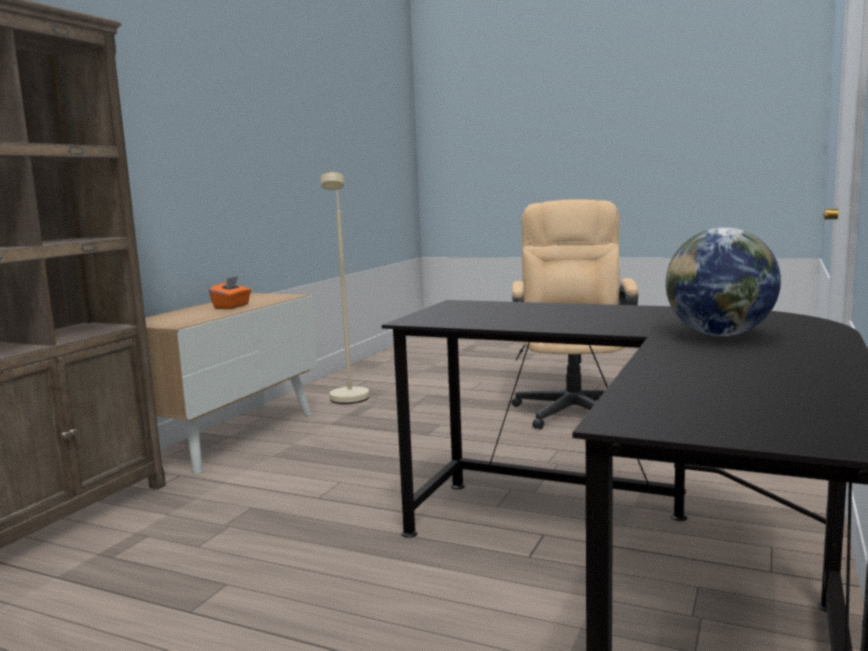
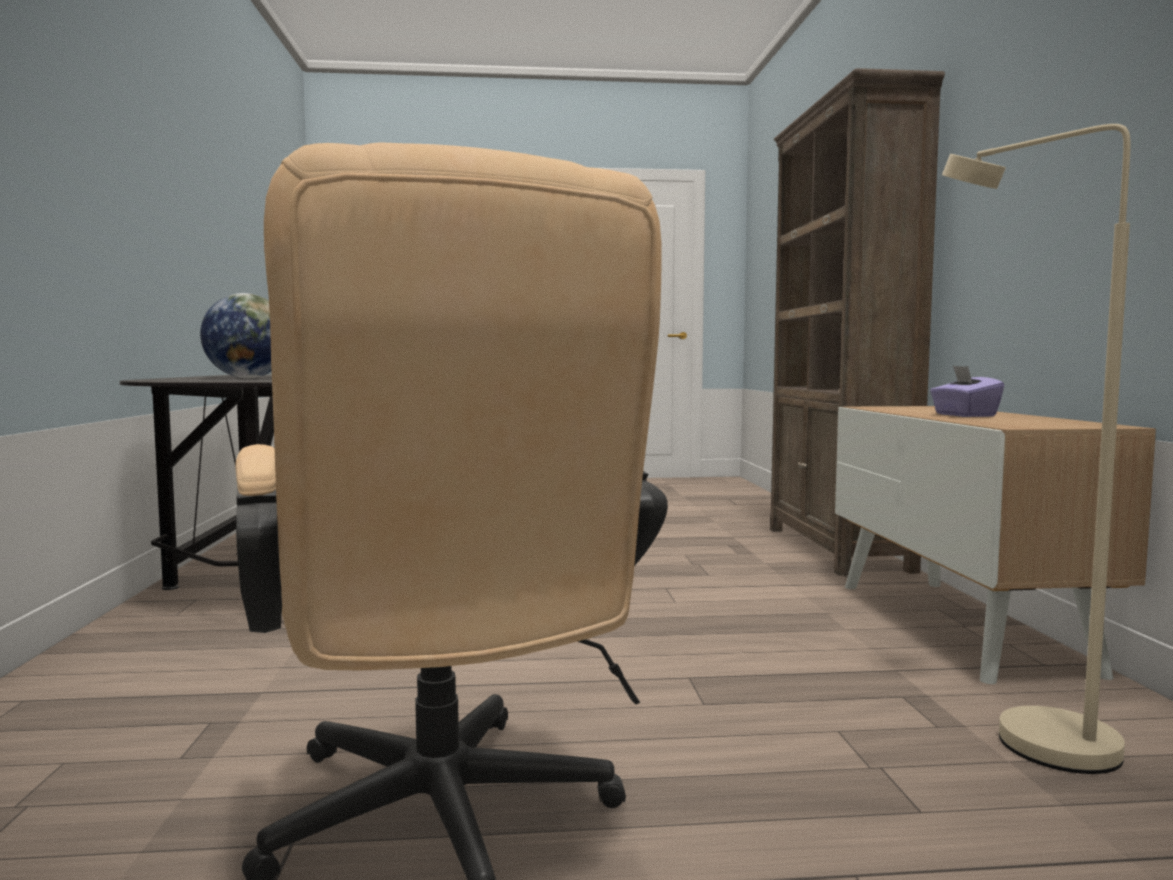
camera: 150 degrees right, 5 degrees down
orange tissue box [209,276,251,309] -> purple tissue box [930,366,1004,417]

